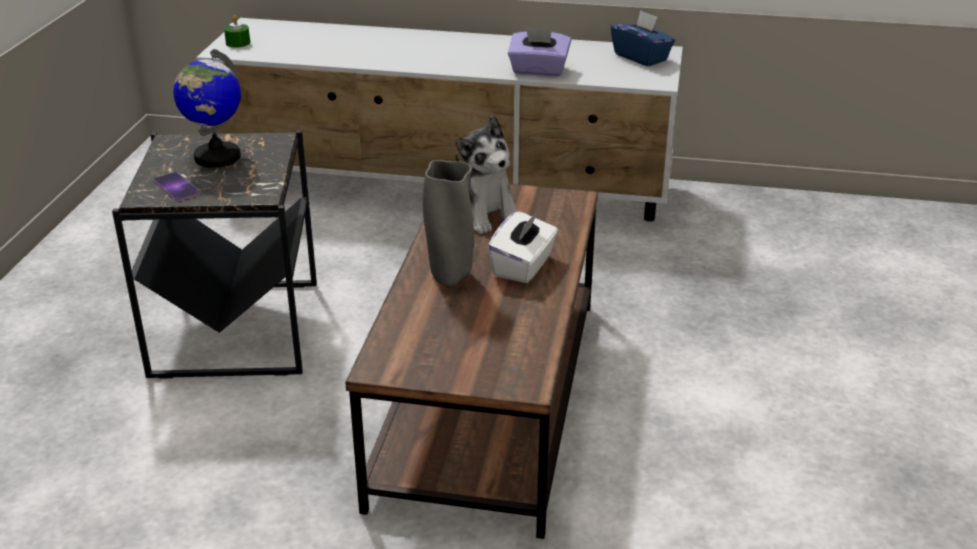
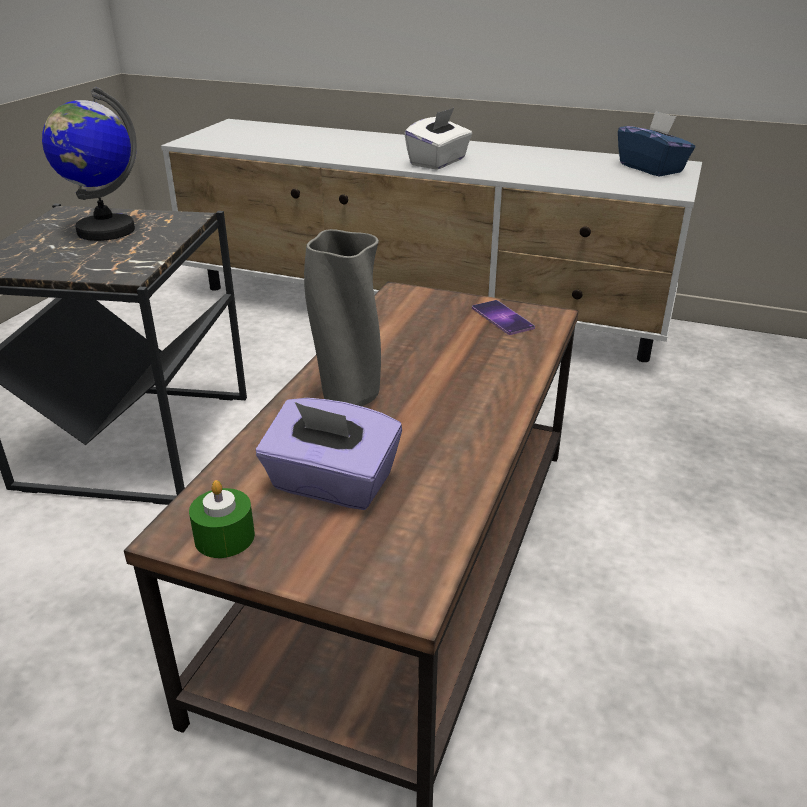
camera: 10 degrees right, 0 degrees up
phone [153,172,201,201] -> phone moved to [472,300,535,335]
green candle [224,15,250,48] -> green candle moved to [189,480,255,558]
plush toy [455,115,517,234] -> none
white tissue box [488,211,558,283] -> white tissue box moved to [404,108,472,170]
purple tissue box [508,28,571,77] -> purple tissue box moved to [256,398,402,510]

